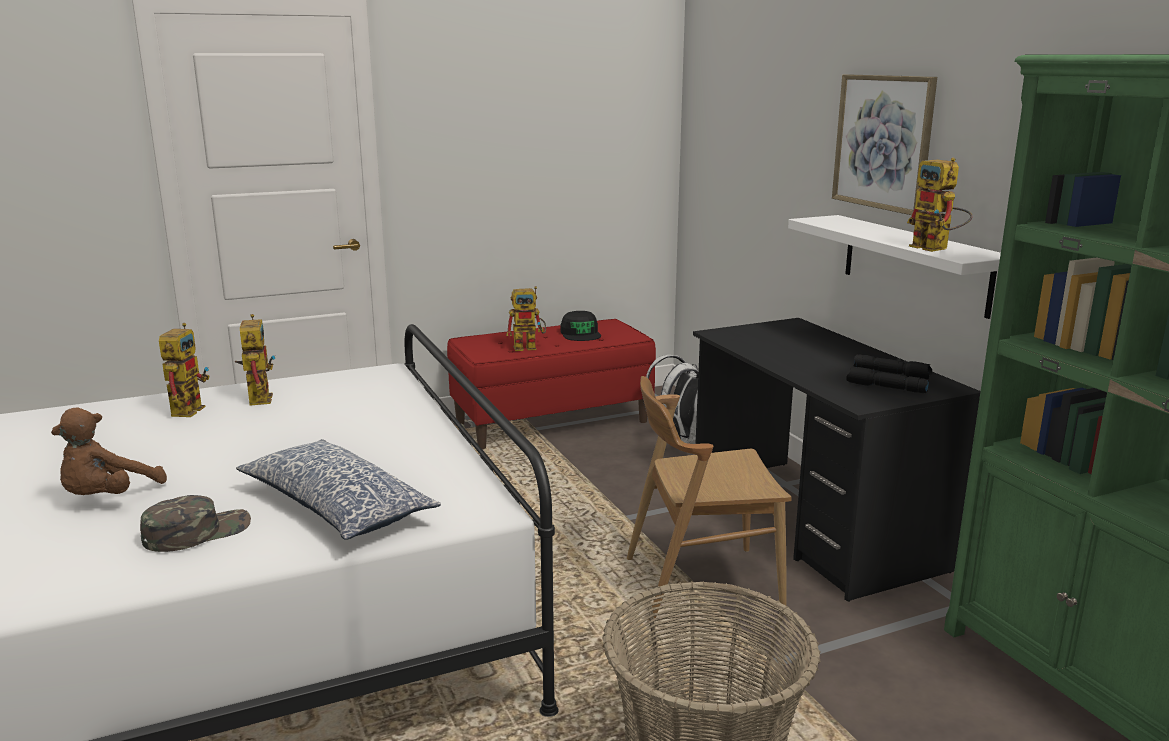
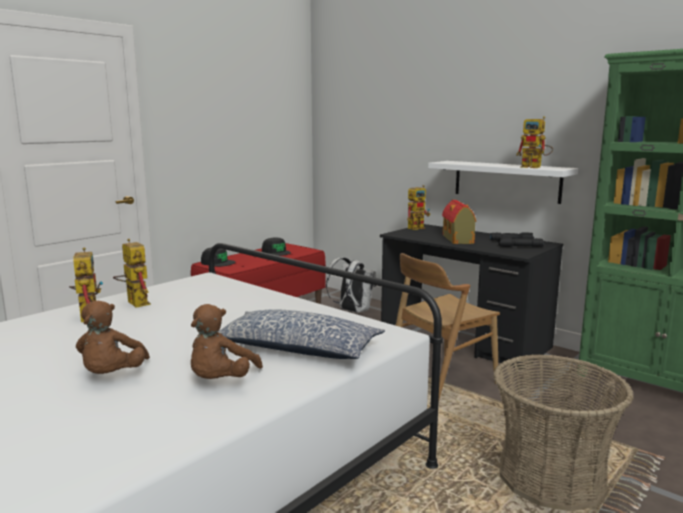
camera: 25 degrees left, 5 degrees down
green cap [140,495,251,552] -> brown plush toy [191,304,263,379]
toy robot [506,286,546,351] -> toy robot moved to [407,185,430,230]
picture [832,74,937,215] -> none
none -> black cap [201,247,236,267]
none -> toy house [442,200,476,244]

